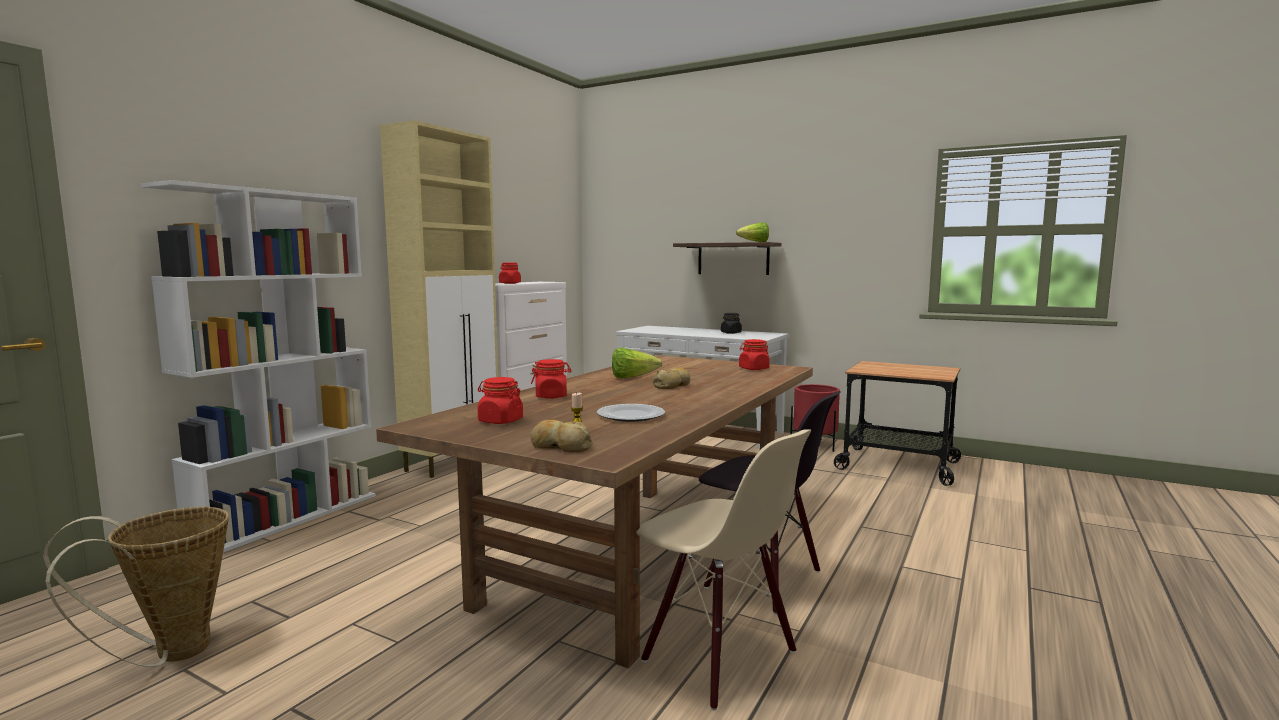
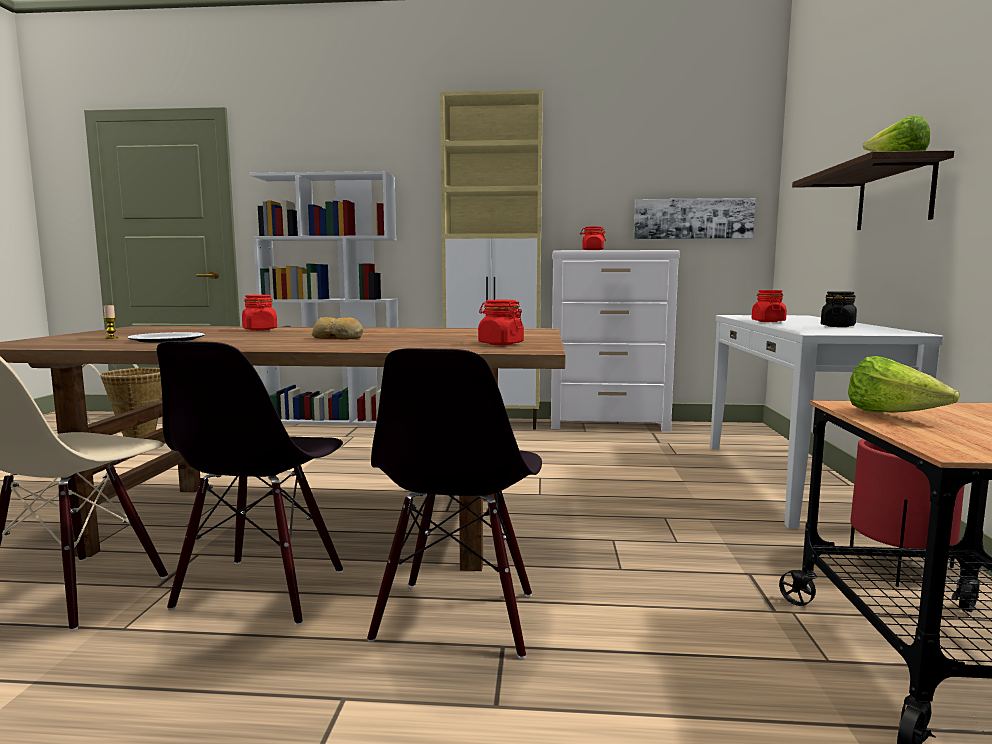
camera: 65 degrees right, 0 degrees up
red jar [477,377,523,424] -> red jar moved to [752,290,787,322]
bread [531,420,593,452] -> none
lettuce [612,348,663,379] -> lettuce moved to [848,356,959,413]
none -> black chair [367,348,542,659]
none -> picture [634,198,755,239]

